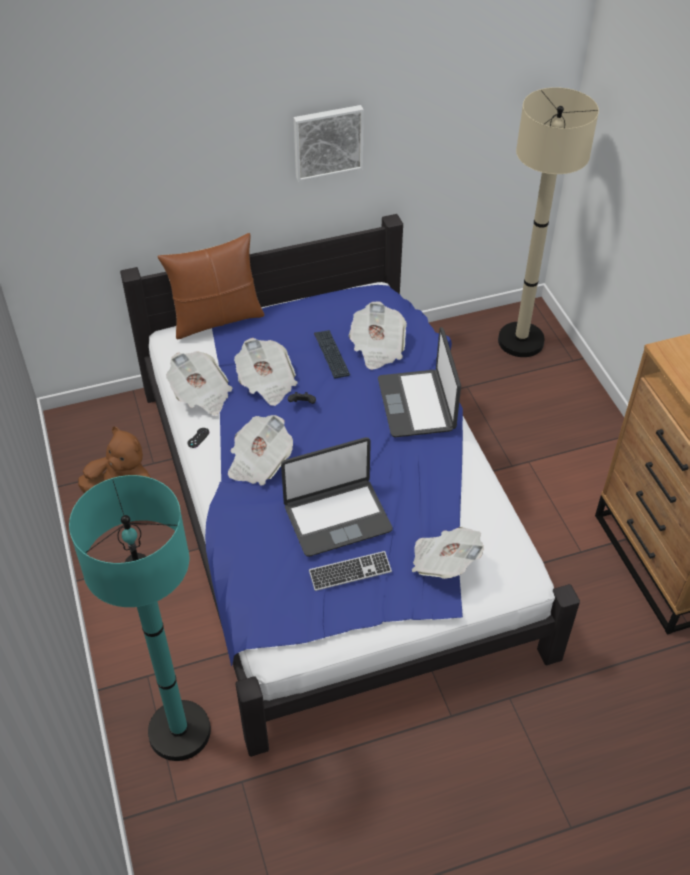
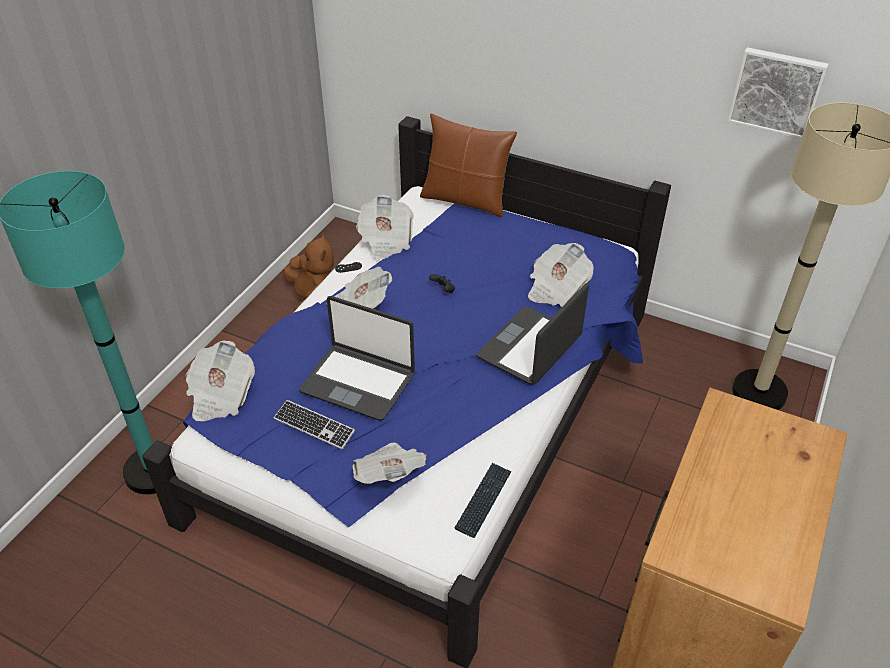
camera: 45 degrees right, 5 degrees down
newspaper [234,338,298,406] -> newspaper moved to [185,341,255,421]
picture [294,105,364,182] -> picture moved to [727,47,829,139]
keyboard [314,330,350,378] -> keyboard moved to [454,463,512,538]

